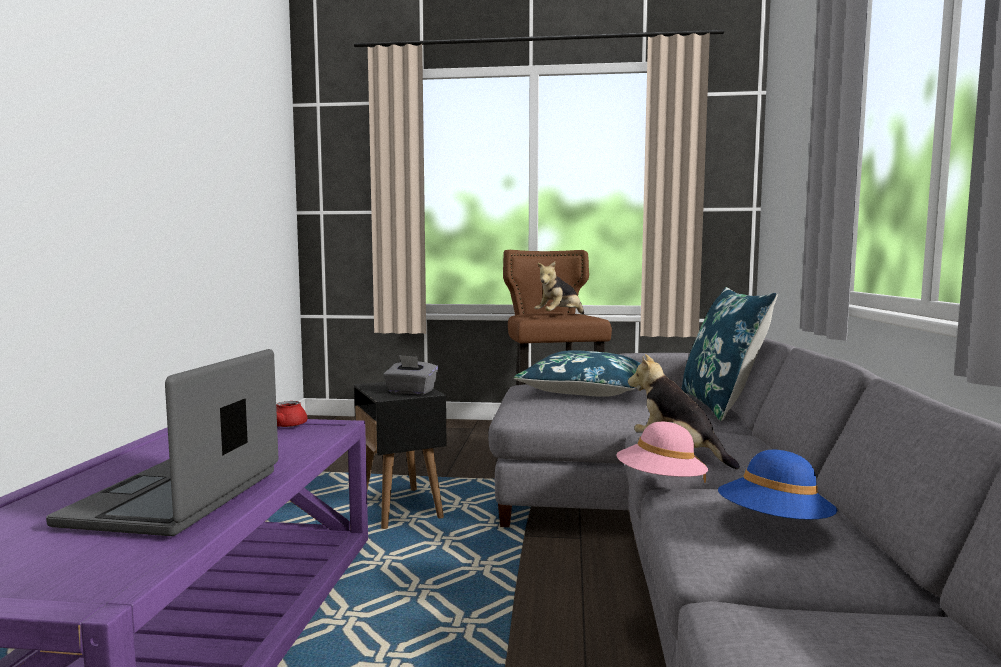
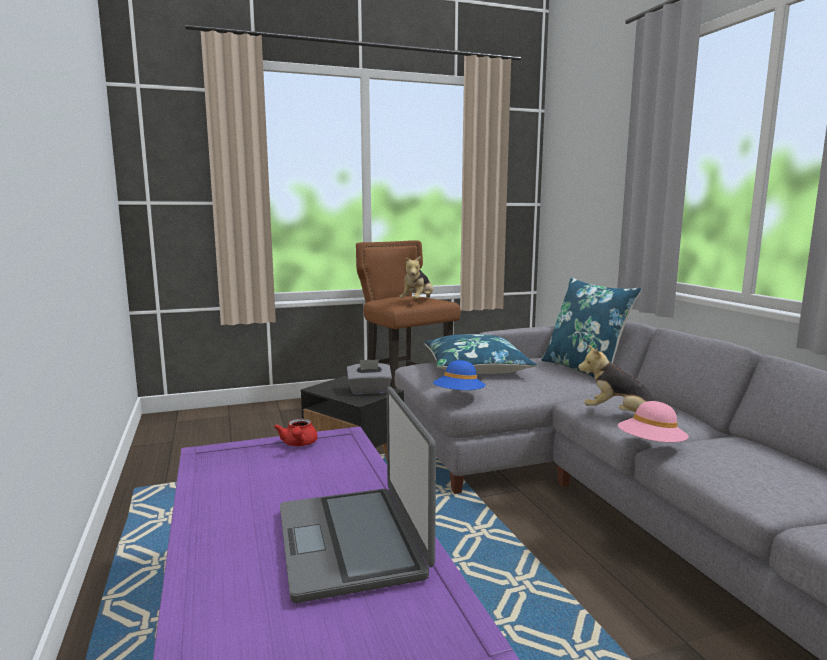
camera: 25 degrees left, 5 degrees up
blue hat [718,450,838,520] -> blue hat moved to [433,360,485,390]

